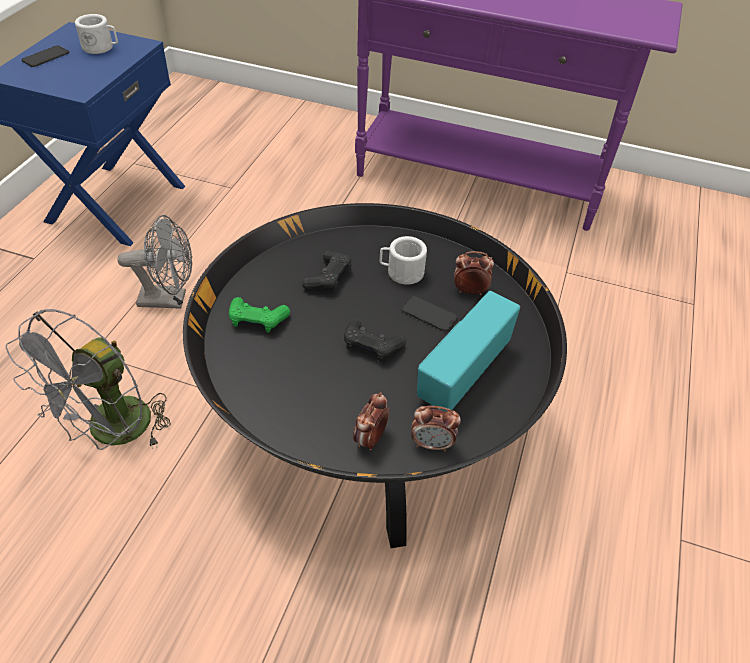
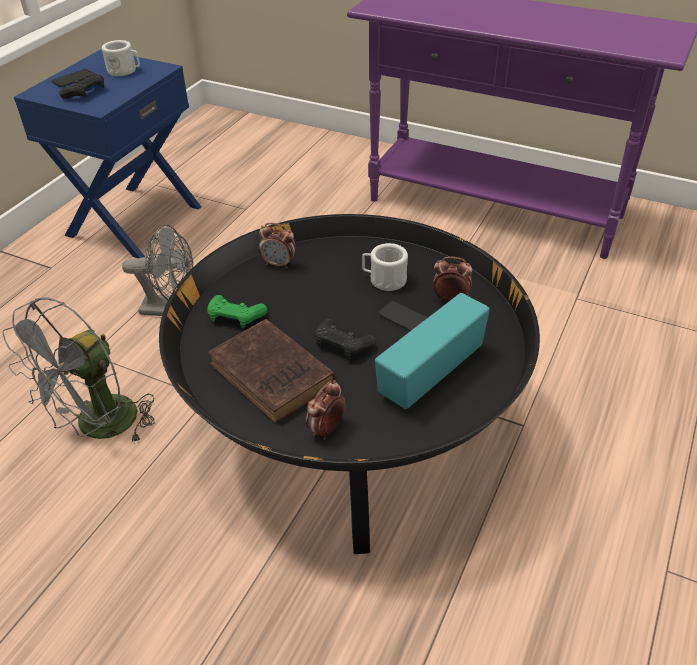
camera: 10 degrees right, 5 degrees down
black game controller [302,251,352,290] -> black game controller moved to [59,74,104,99]
alarm clock [411,406,461,452] -> alarm clock moved to [259,223,296,268]
none -> brown book [208,319,337,424]

